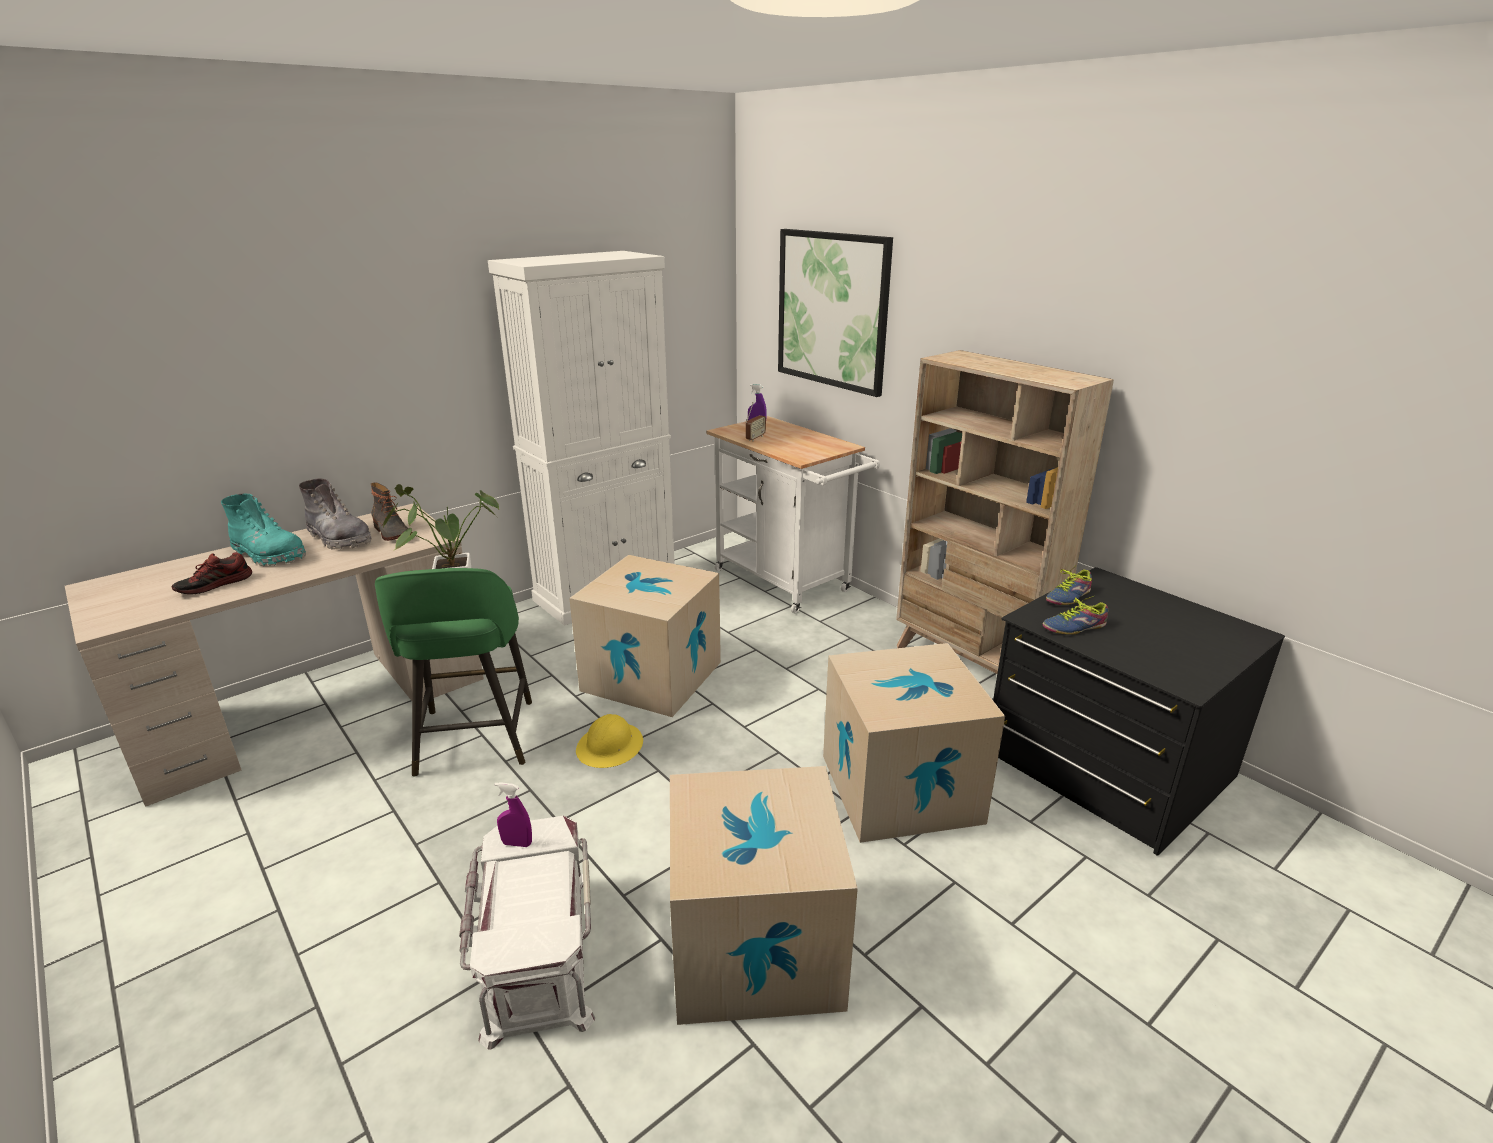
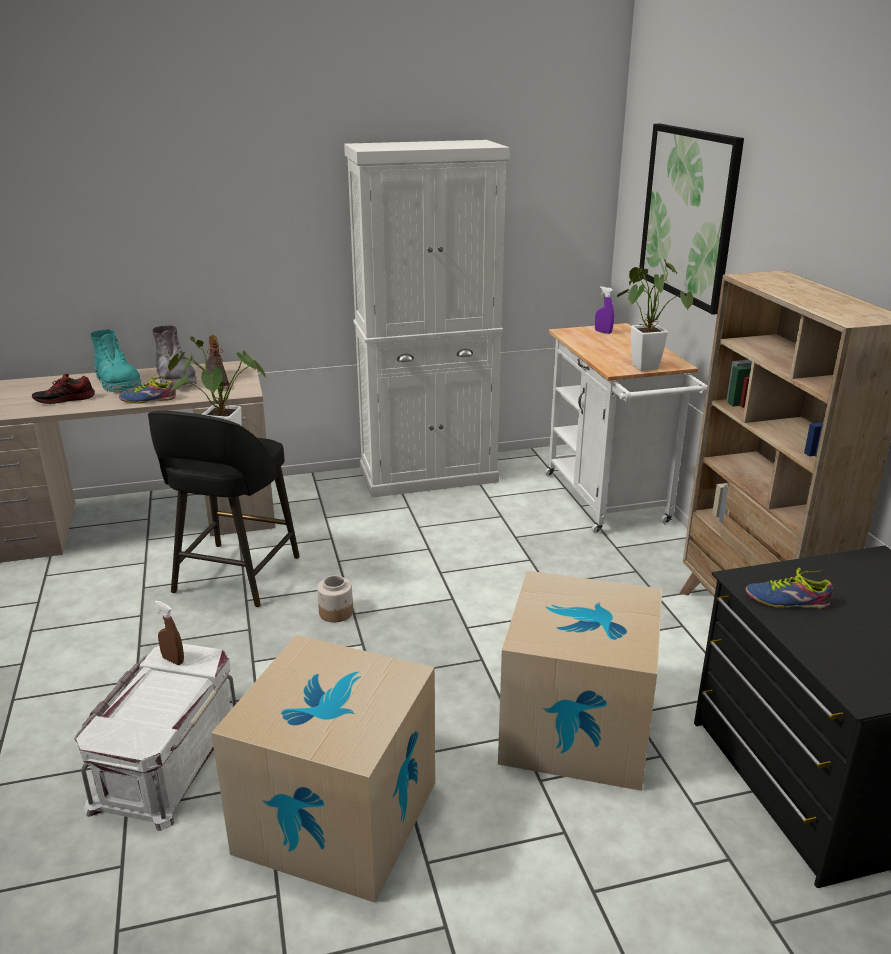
camera: 25 degrees right, 0 degrees up
green stool [375,568,532,776] -> black stool [148,411,300,607]
purple spray bottle [495,782,532,847] -> brown spray bottle [155,600,184,665]
cardboard box [569,555,721,717] -> none
yellow hard hat [576,714,643,768] -> jar [317,575,353,622]
radio [746,402,766,442] -> none
shoe [1046,564,1092,605] -> shoe moved to [119,376,176,404]
none -> potted plant [617,259,693,371]

